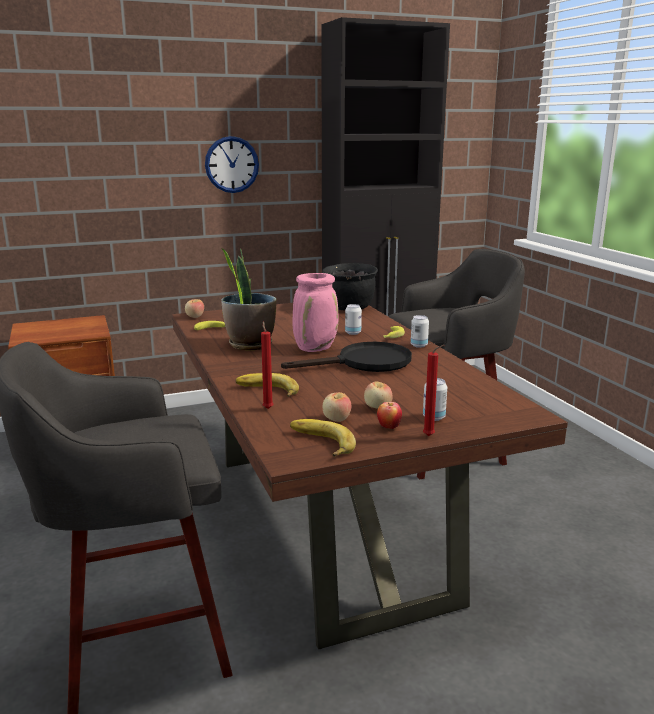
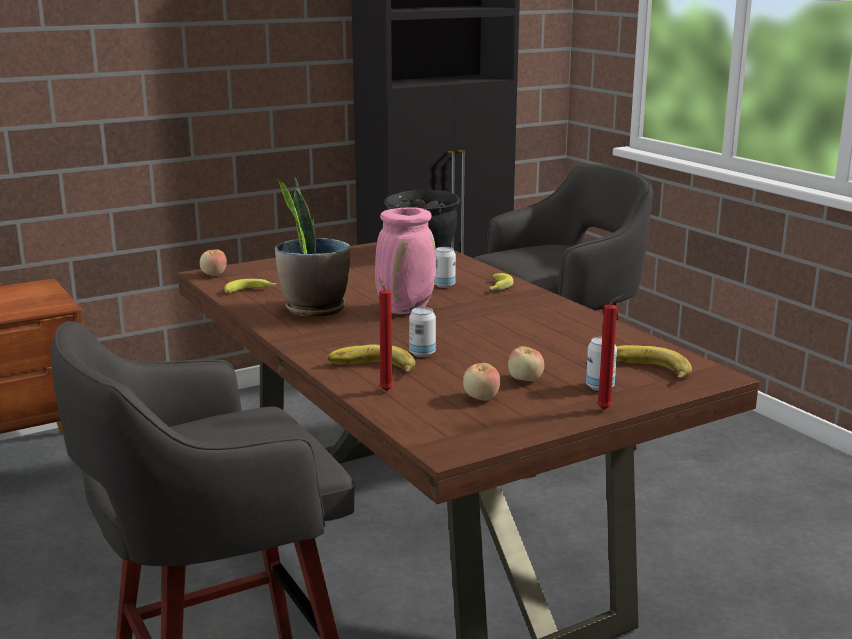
camera: 10 degrees left, 0 degrees up
wall clock [205,136,259,193] -> none
black frying pan [281,342,412,372] -> none
banana [290,419,356,457] -> banana moved to [616,345,692,380]
apple [377,402,402,429] -> none
can [411,315,429,348] -> can moved to [409,307,436,357]

